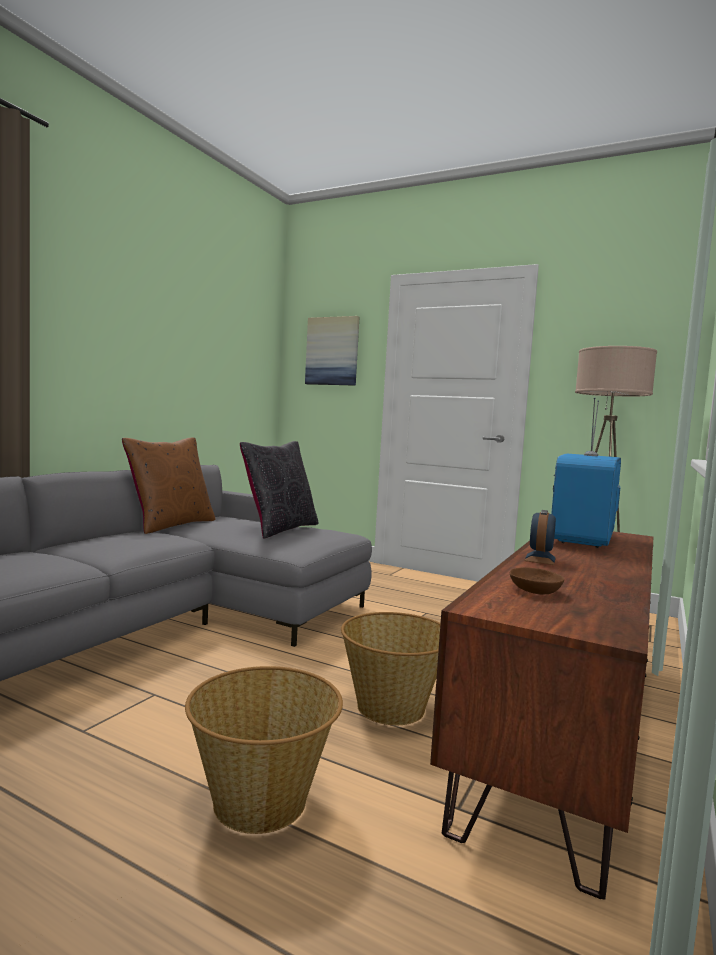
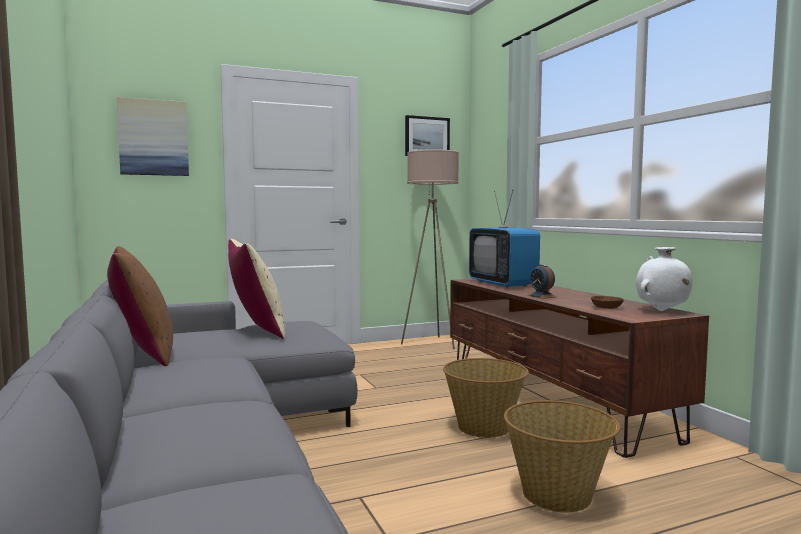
camera: 50 degrees left, 0 degrees up
black pillow [240,441,319,539] -> beige pillow [228,239,285,339]
none -> picture [405,115,450,156]
none -> white vase [636,247,692,311]

